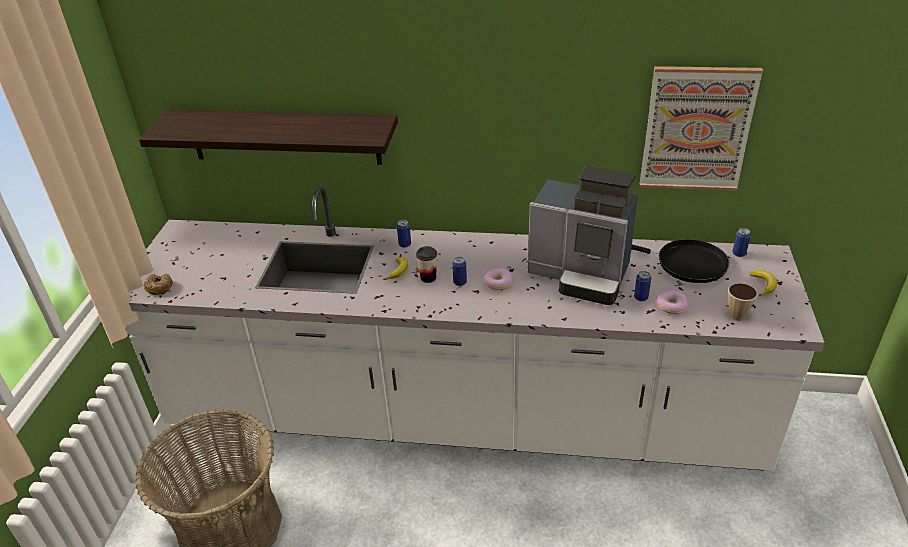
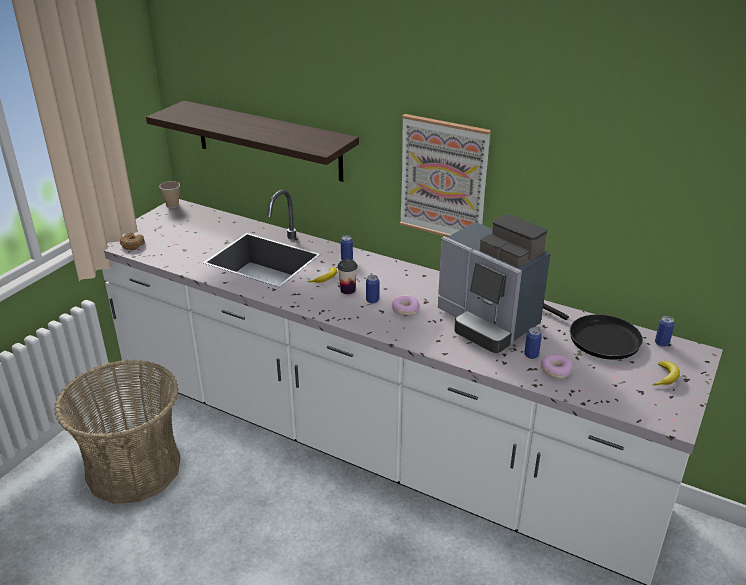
camera: 20 degrees right, 5 degrees down
picture [640,66,763,191] -> picture moved to [400,114,491,237]
cup [728,283,758,321] -> cup moved to [159,181,180,208]

